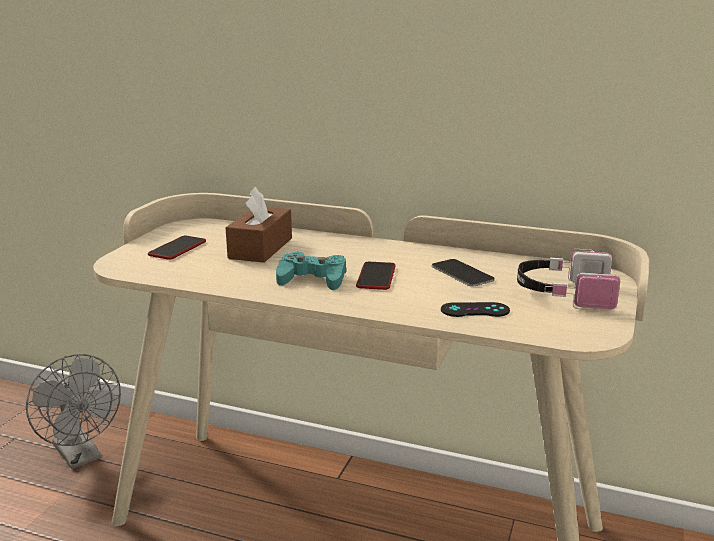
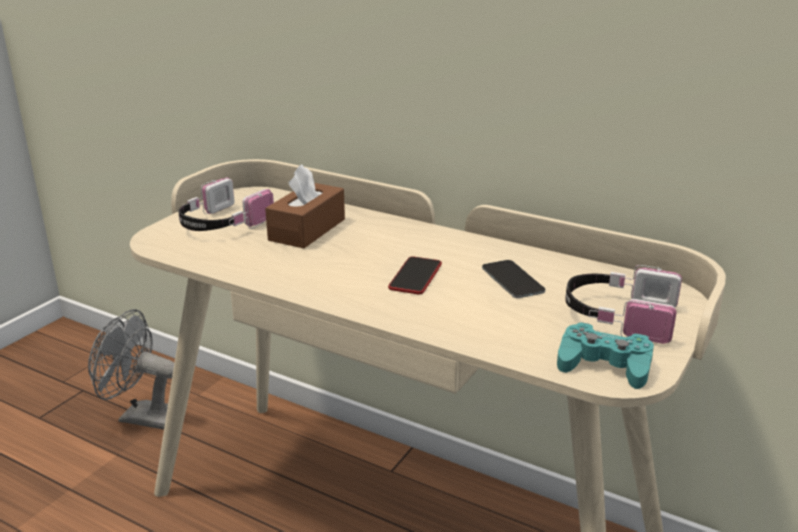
camera: 10 degrees right, 5 degrees up
grey fan [26,354,121,469] -> grey fan turned 135 degrees clockwise [88,309,174,430]
phone [148,236,206,260] -> headphones [178,177,274,231]
turquoise game controller [276,252,346,290] -> turquoise game controller moved to [557,322,654,389]
black game controller [441,302,510,317] -> none

